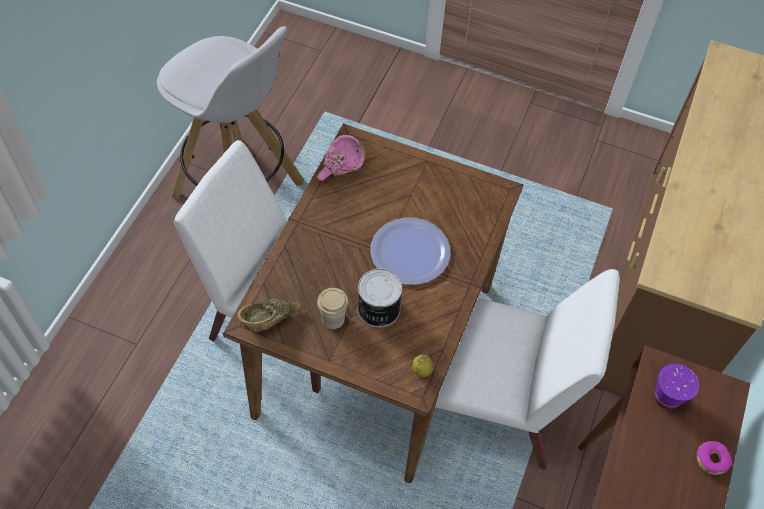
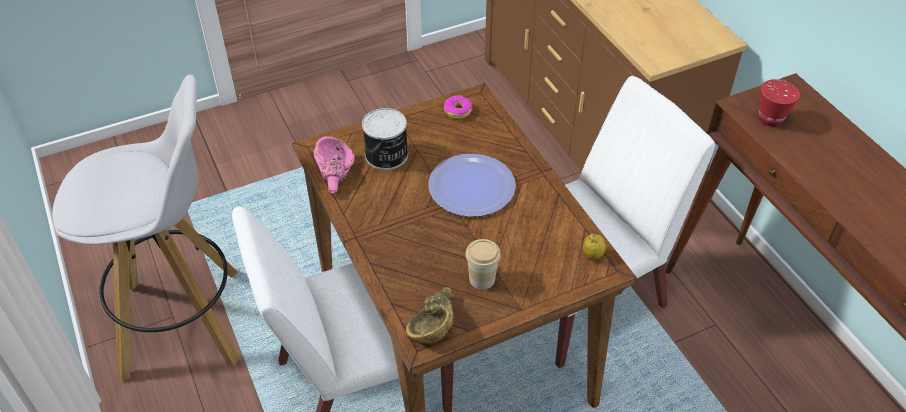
camera: 45 degrees left, 10 degrees down
can [358,268,402,328] -> can moved to [362,108,408,170]
purple cup [655,363,699,409] -> red cup [759,79,800,127]
donut [696,441,732,475] -> donut moved to [444,95,472,119]

